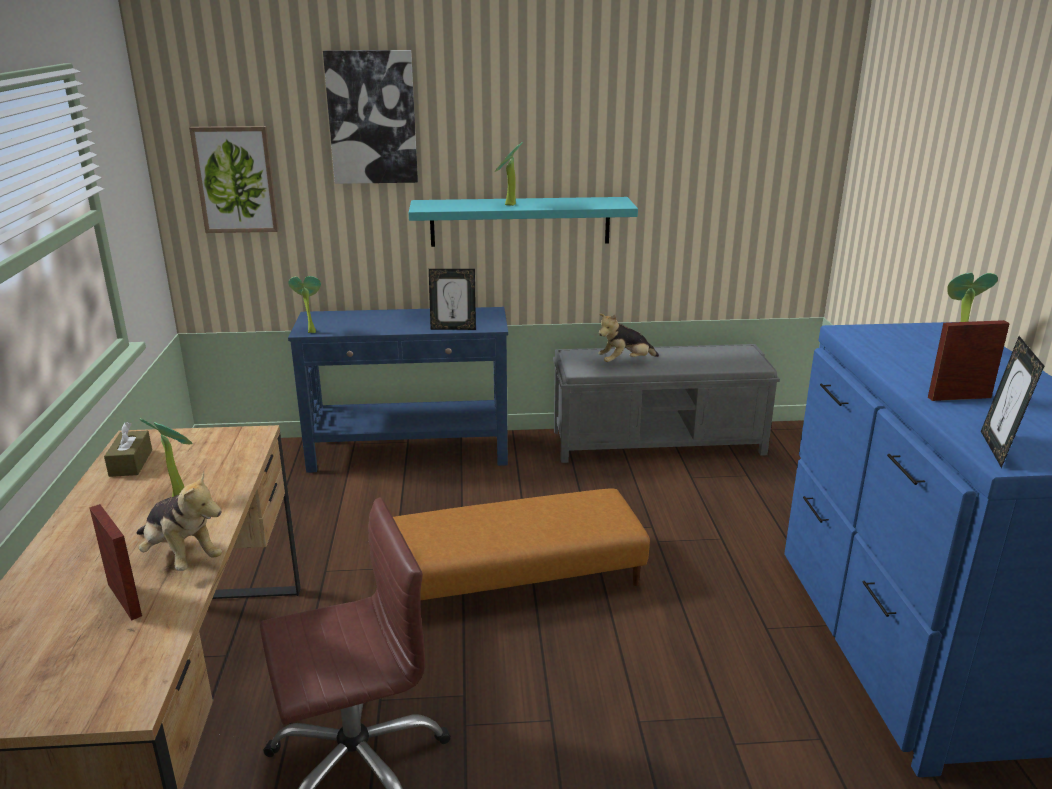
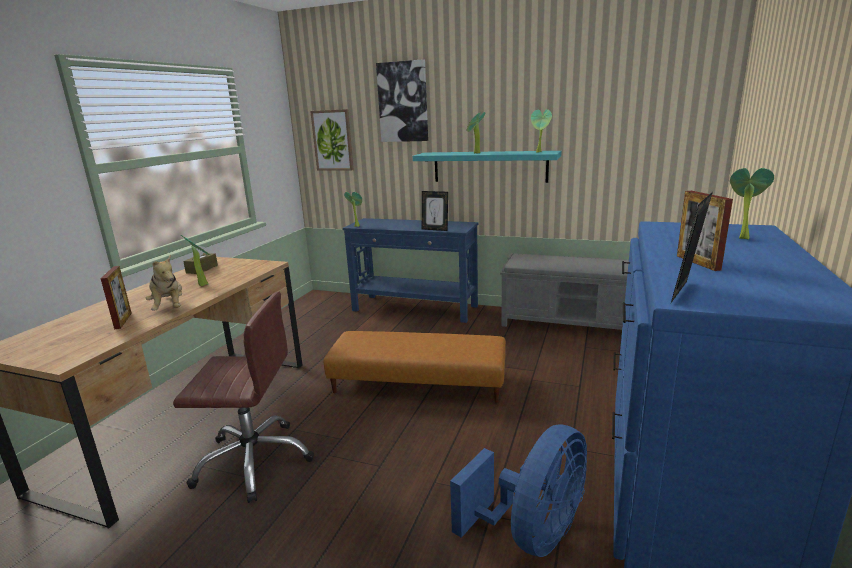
camera: 25 degrees right, 5 degrees down
plush toy [598,313,659,362] -> none
picture frame [928,320,1010,401] -> picture frame turned 120 degrees counterclockwise [677,191,733,271]
none -> blue fan [450,424,587,557]
none -> potted plant [531,109,552,152]

